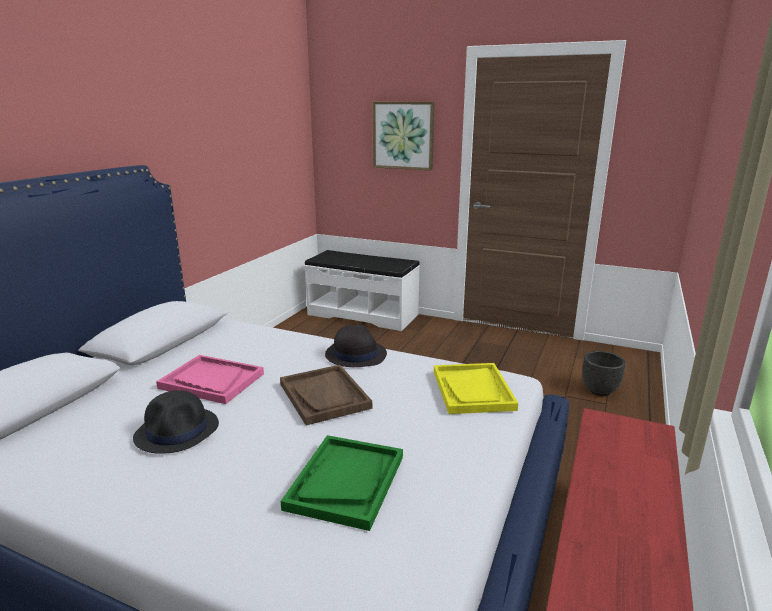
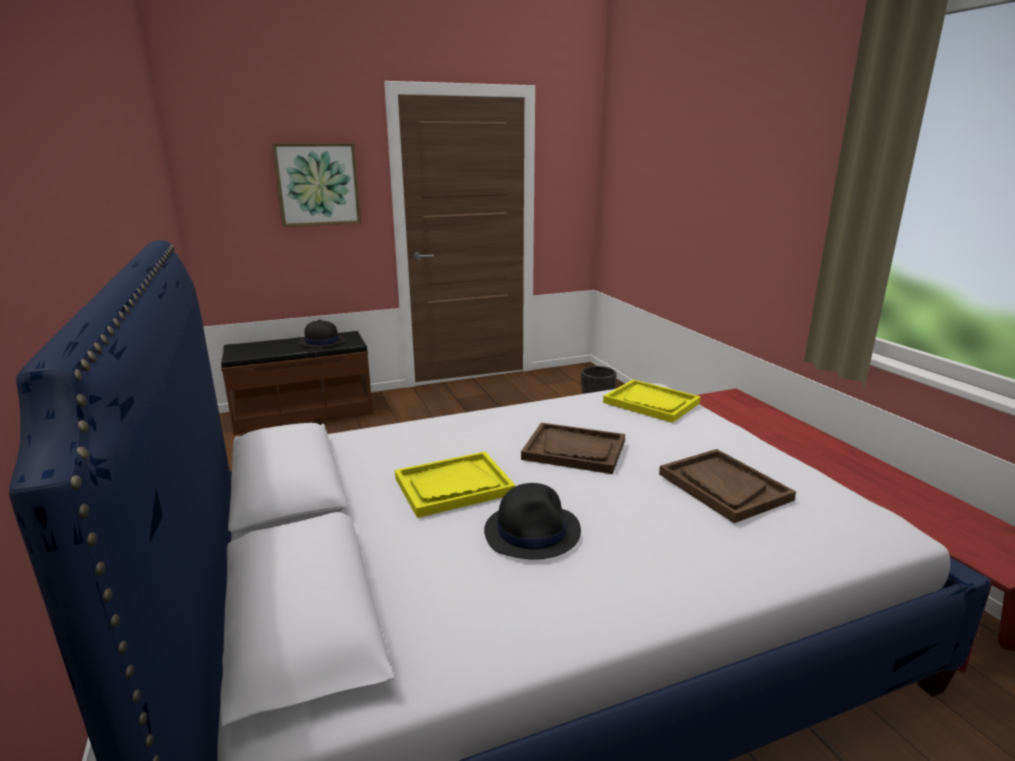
camera: 45 degrees left, 0 degrees up
pink tray [156,355,264,404] -> yellow tray [395,452,516,518]
green tray [281,435,403,531] -> brown tray [659,449,796,523]
white bench [304,250,420,331] -> brown bench [221,331,373,435]
black hat [325,325,387,367] -> black hat moved to [298,320,345,348]

